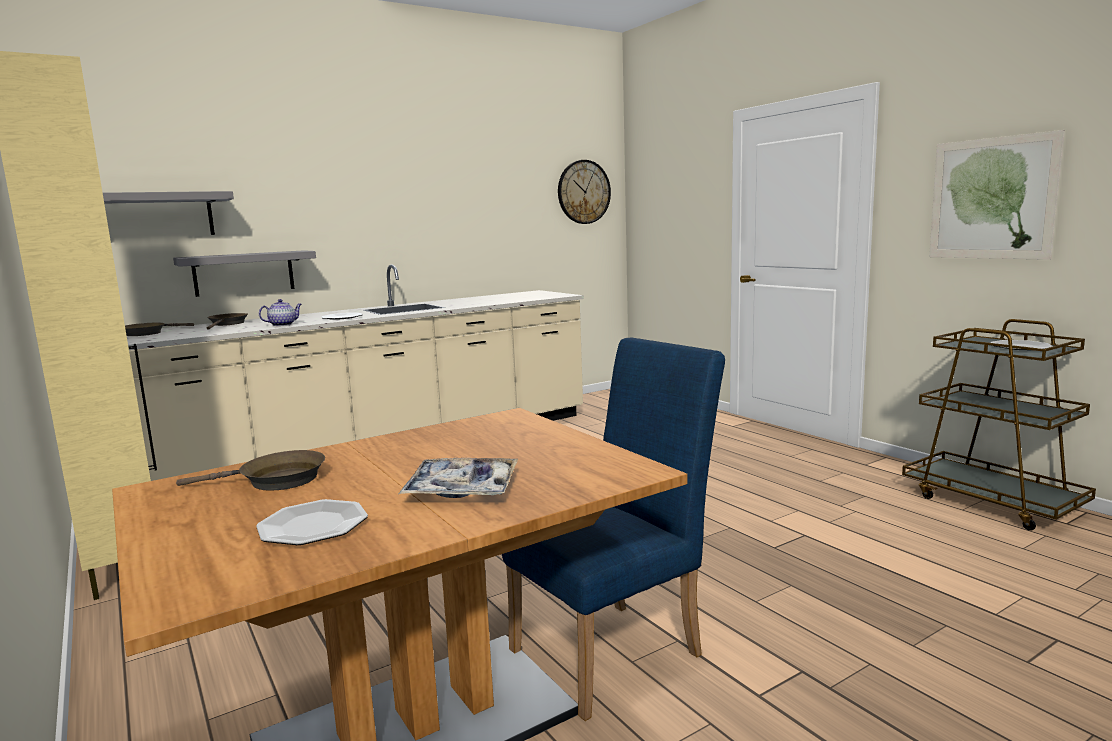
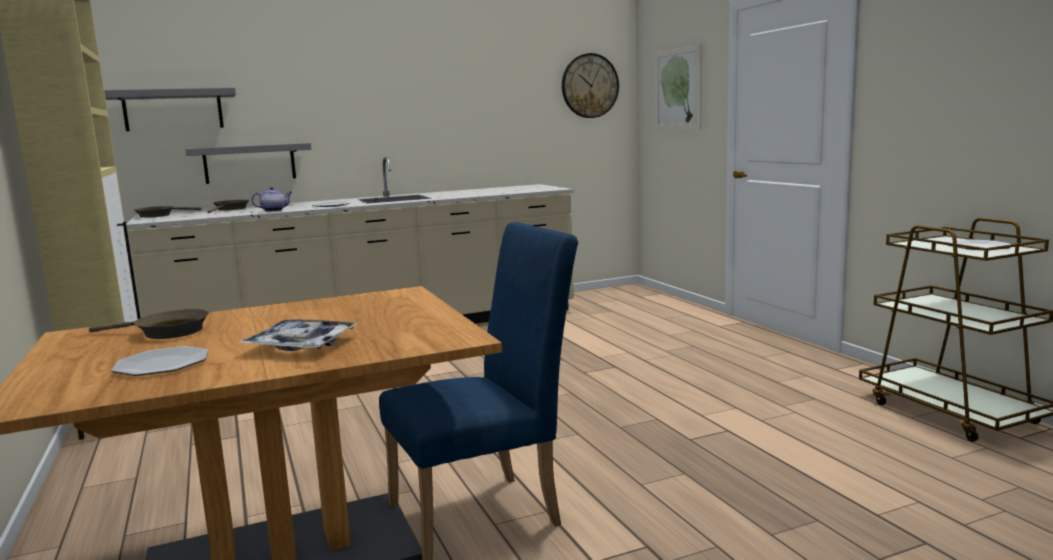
camera: 10 degrees right, 0 degrees up
picture [929,130,1065,260] -> picture moved to [655,44,702,130]

